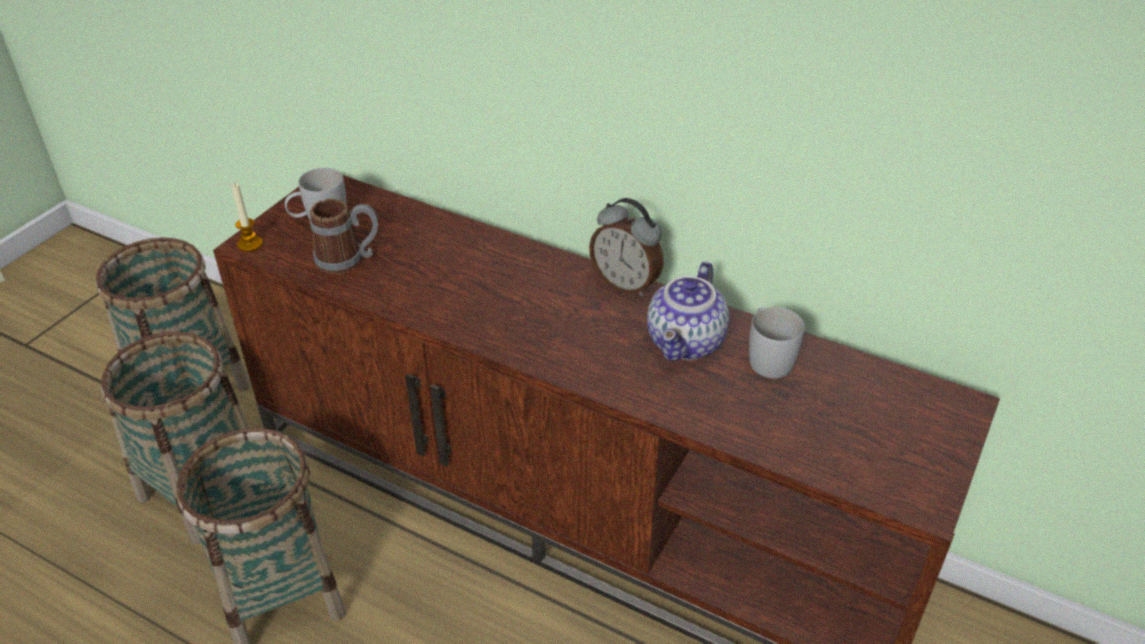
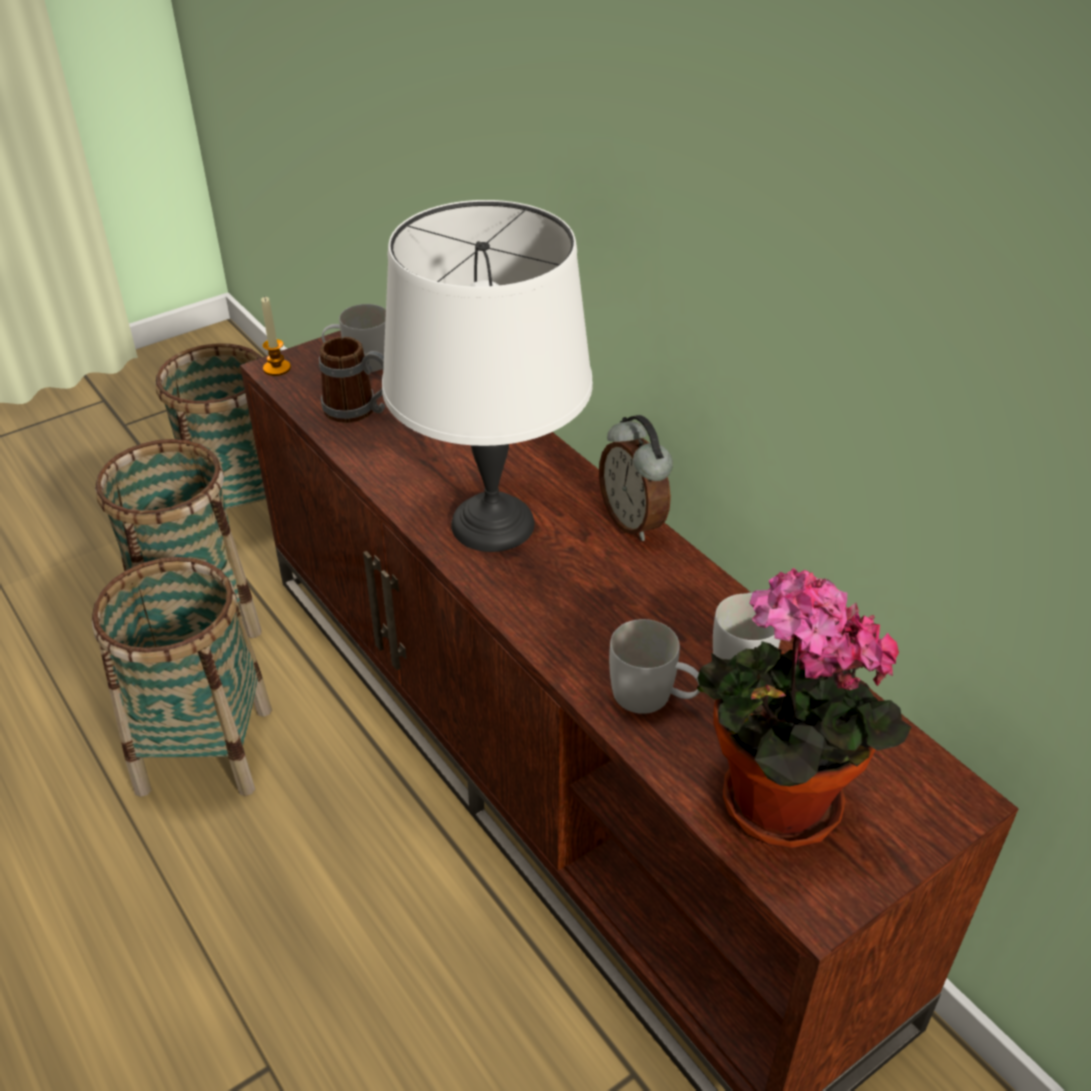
camera: 25 degrees right, 0 degrees up
teapot [647,261,729,361] -> none
none -> white table lamp [382,200,593,552]
none -> white mug [609,619,700,714]
none -> potted plant [697,568,912,849]

